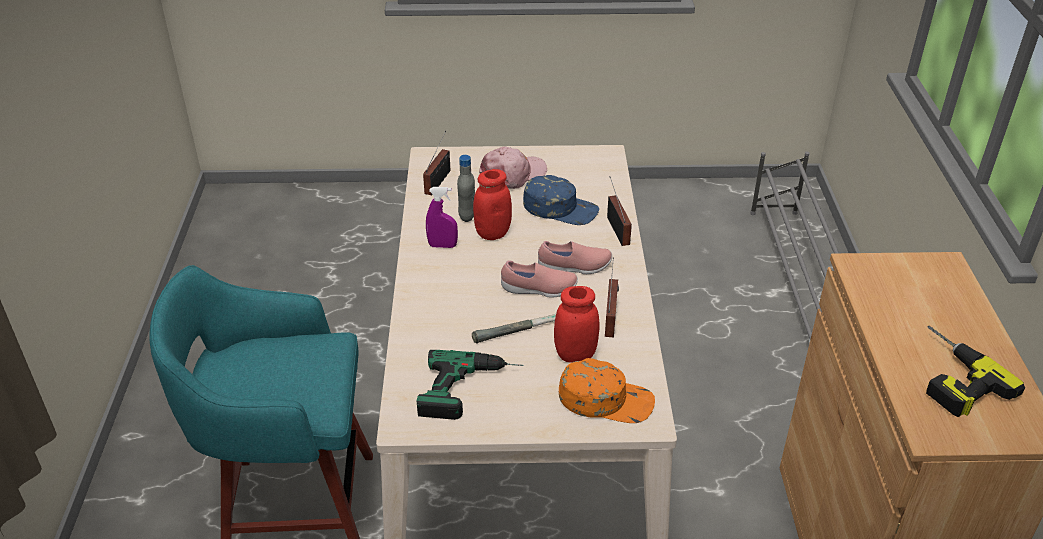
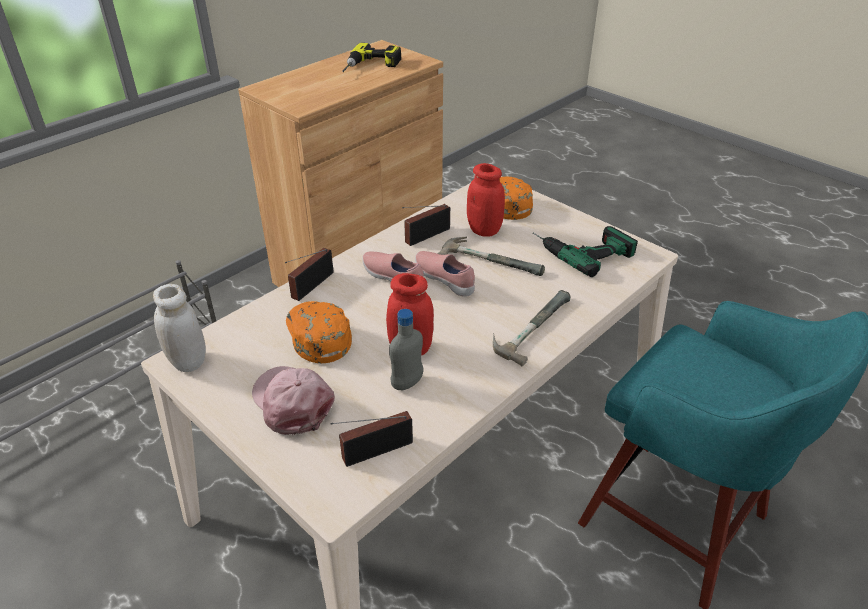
camera: 135 degrees left, 0 degrees up
purple spray bottle [426,187,458,248] -> none
pink cap [479,147,547,189] -> pink cap turned 45 degrees clockwise [252,366,335,435]
blue cap [523,175,599,225] -> orange cap [286,301,352,363]
none -> white jar [153,284,206,372]
none -> hammer [493,290,570,366]

